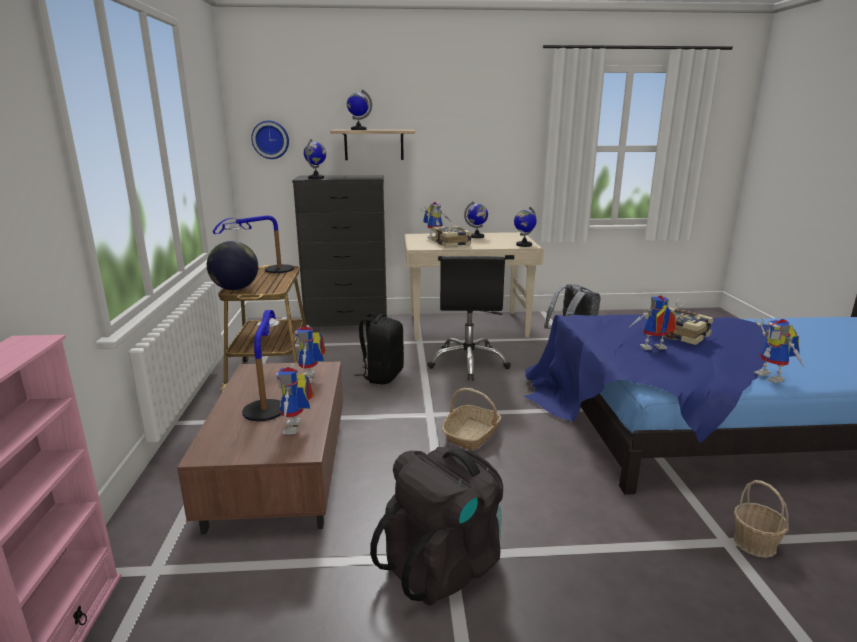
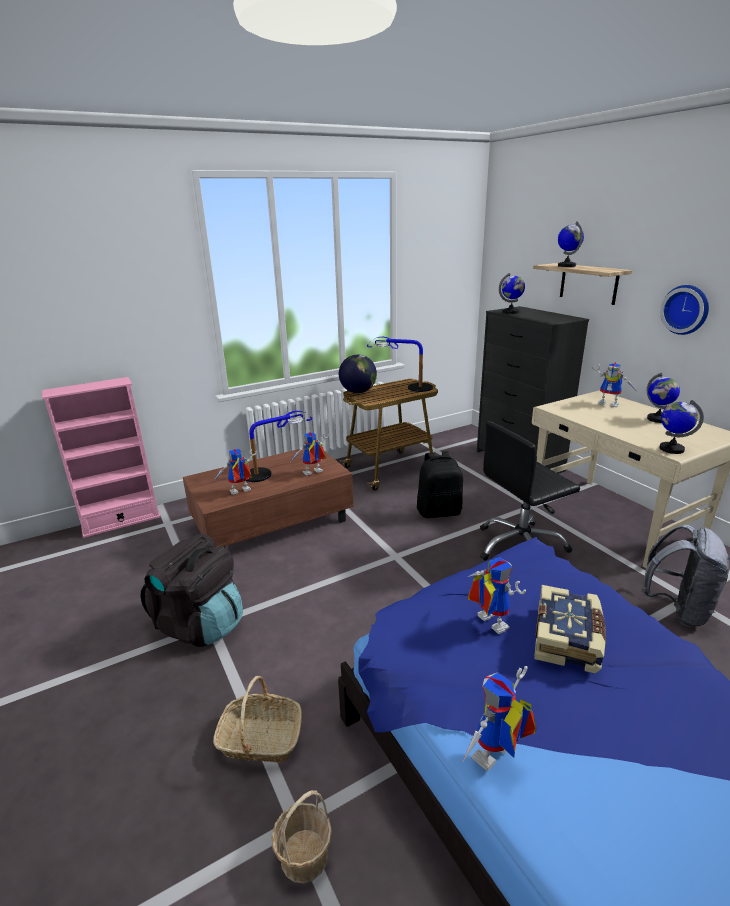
camera: 65 degrees right, 5 degrees up
wall clock [251,121,289,159] -> wall clock moved to [660,285,709,335]
book [432,225,472,247] -> none
basket [442,388,501,450] -> basket moved to [213,676,302,763]

